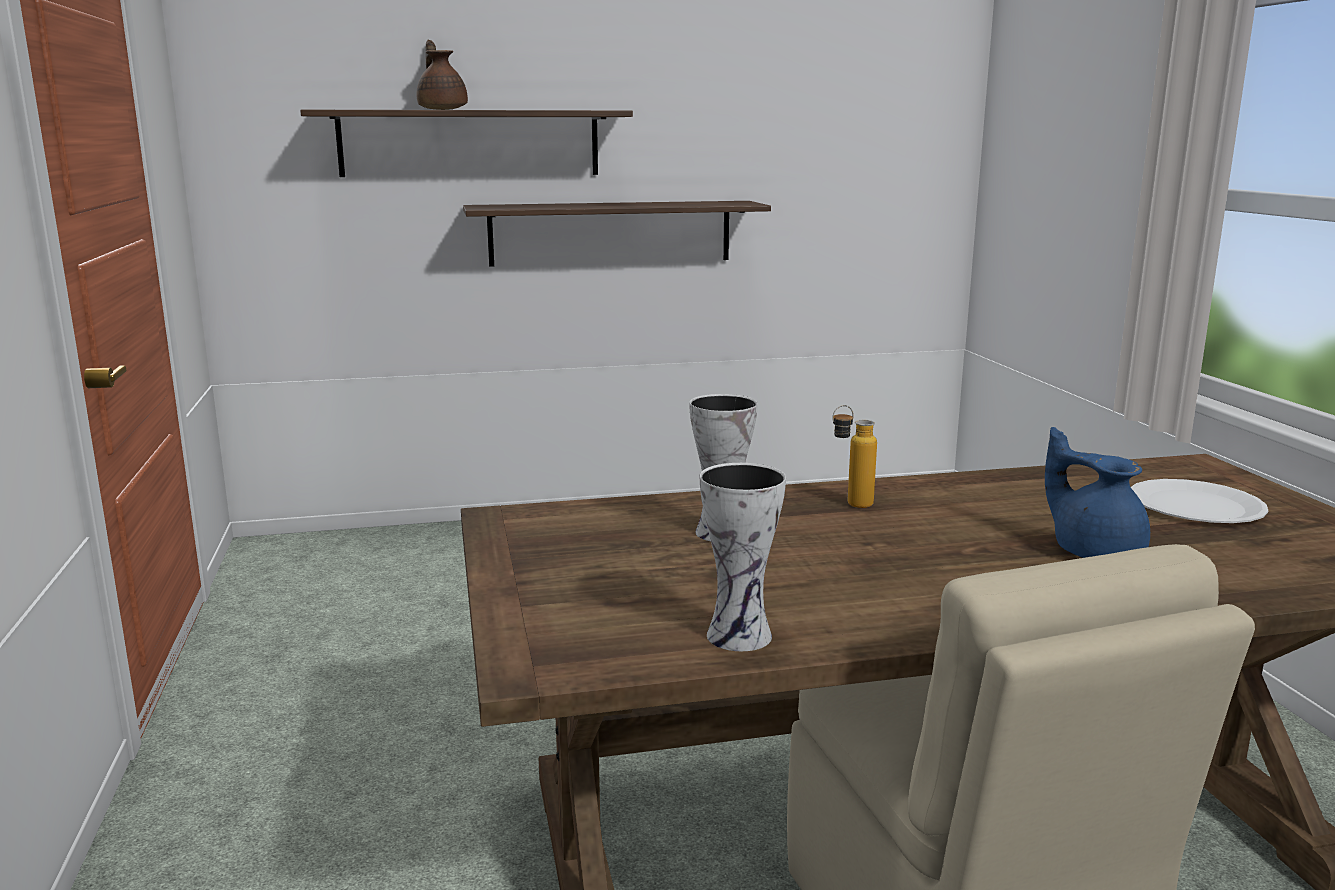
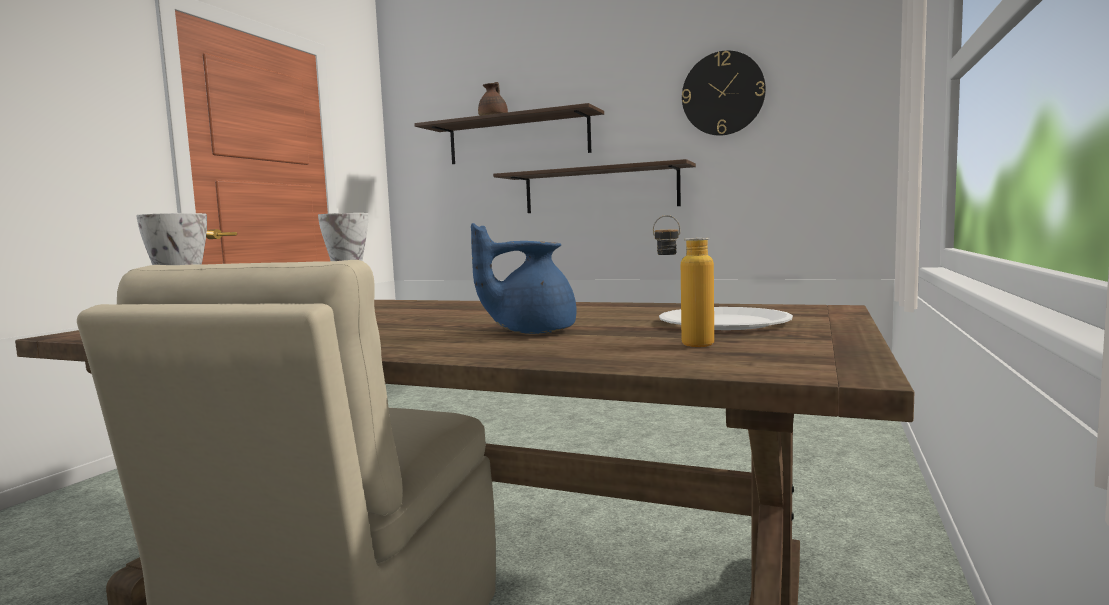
camera: 35 degrees right, 10 degrees down
bottle [832,405,877,508] -> bottle moved to [653,215,714,347]
blue teapot [1045,427,1150,558] -> blue teapot turned 105 degrees counterclockwise [471,223,576,334]
none -> wall clock [682,51,766,136]

